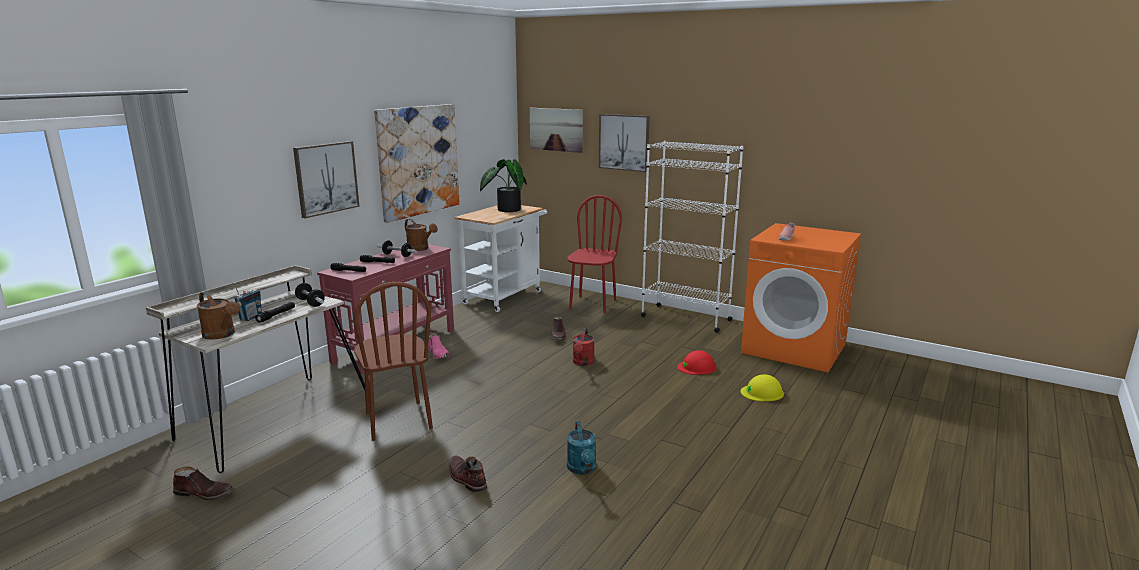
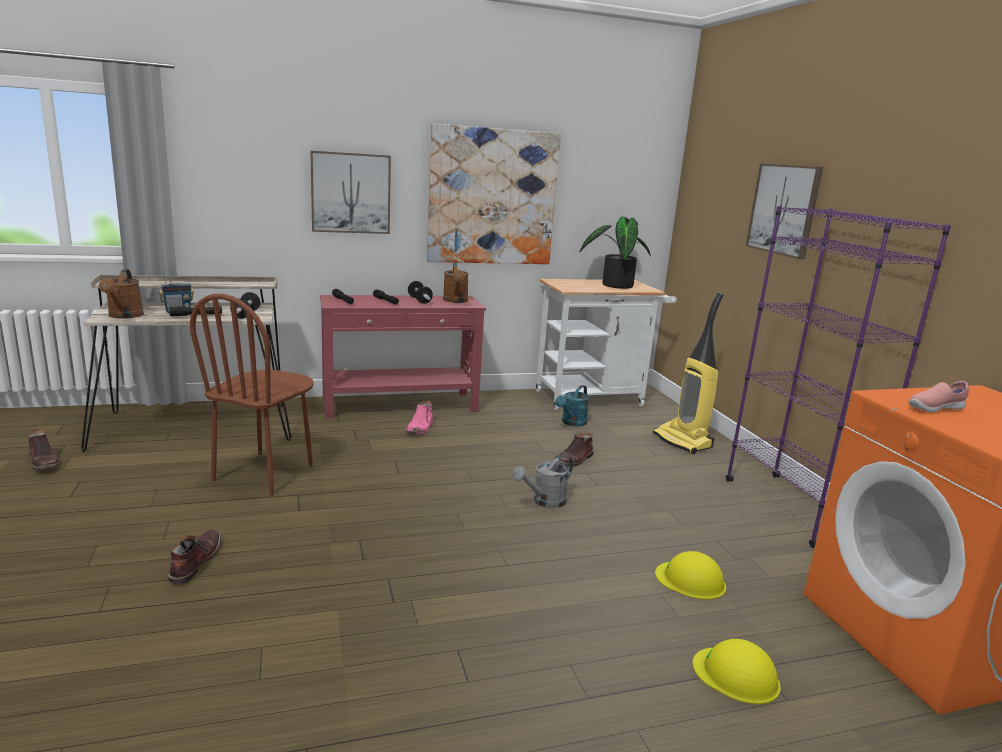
camera: 40 degrees right, 0 degrees up
picture [530,108,583,153] -> none
red chair [567,195,622,313] -> vacuum cleaner [653,293,723,454]
turquoise watering can [567,421,596,475] -> turquoise watering can moved to [555,385,589,426]
red watering can [573,328,595,366] -> grey watering can [512,454,573,508]
white bookcase [641,141,744,333] -> purple bookcase [726,206,951,548]
red hard hat [677,350,716,375] -> yellow hard hat [655,551,726,600]

